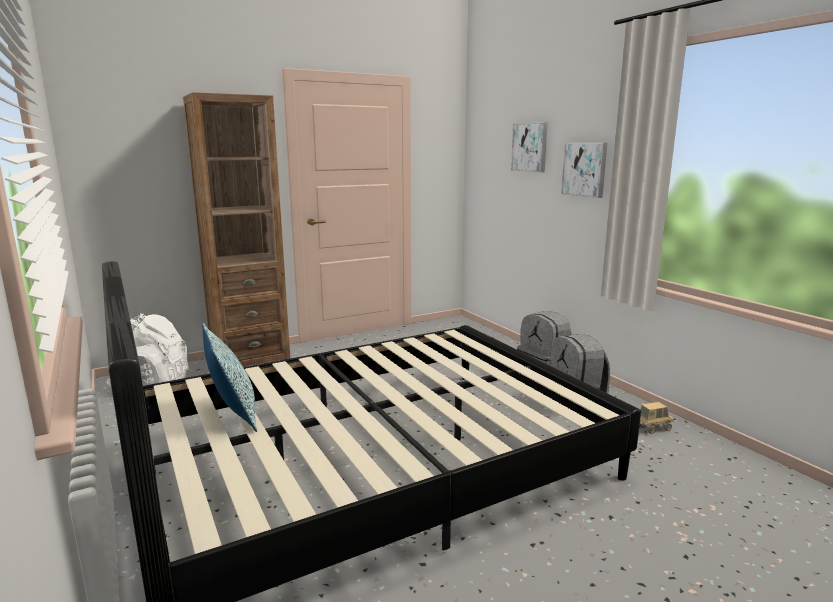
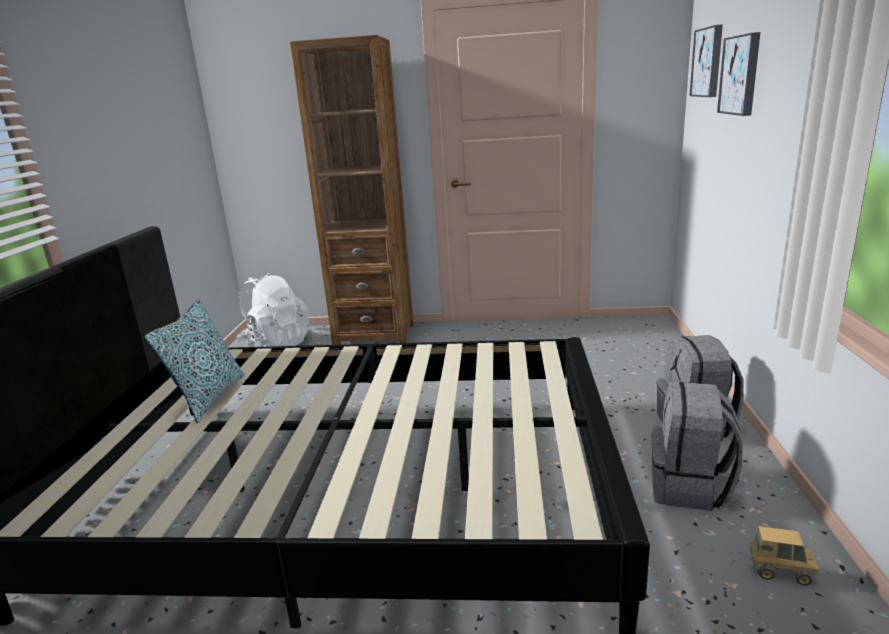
camera: 35 degrees right, 5 degrees up
picture [561,143,607,198] -> picture moved to [689,24,723,97]

